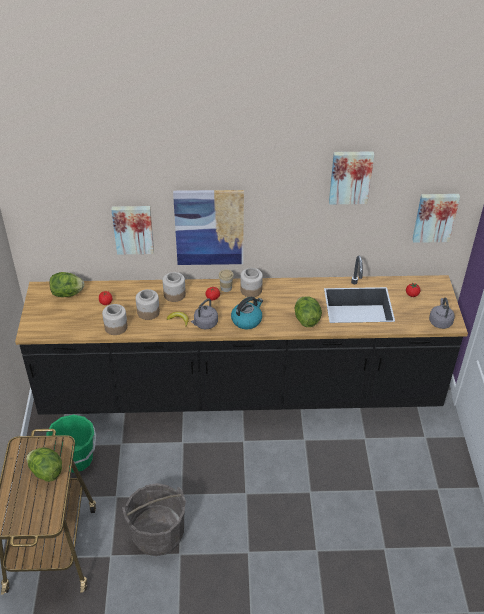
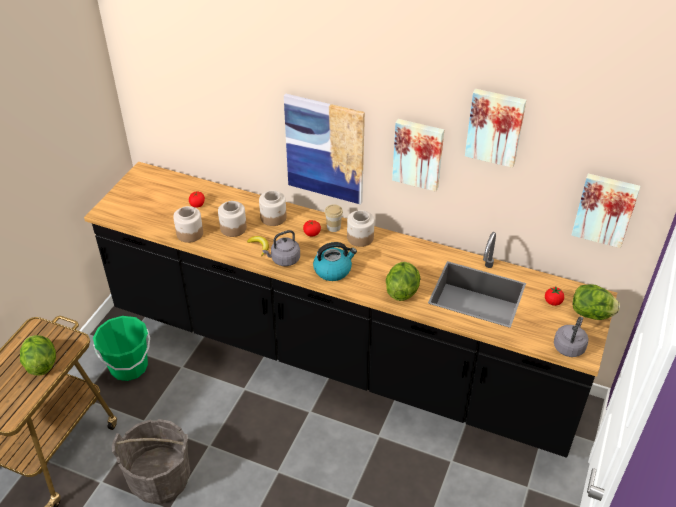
camera: 25 degrees right, 0 degrees up
lettuce [49,272,84,297] -> lettuce moved to [573,284,620,320]
picture [111,206,154,255] -> picture moved to [392,119,444,192]

